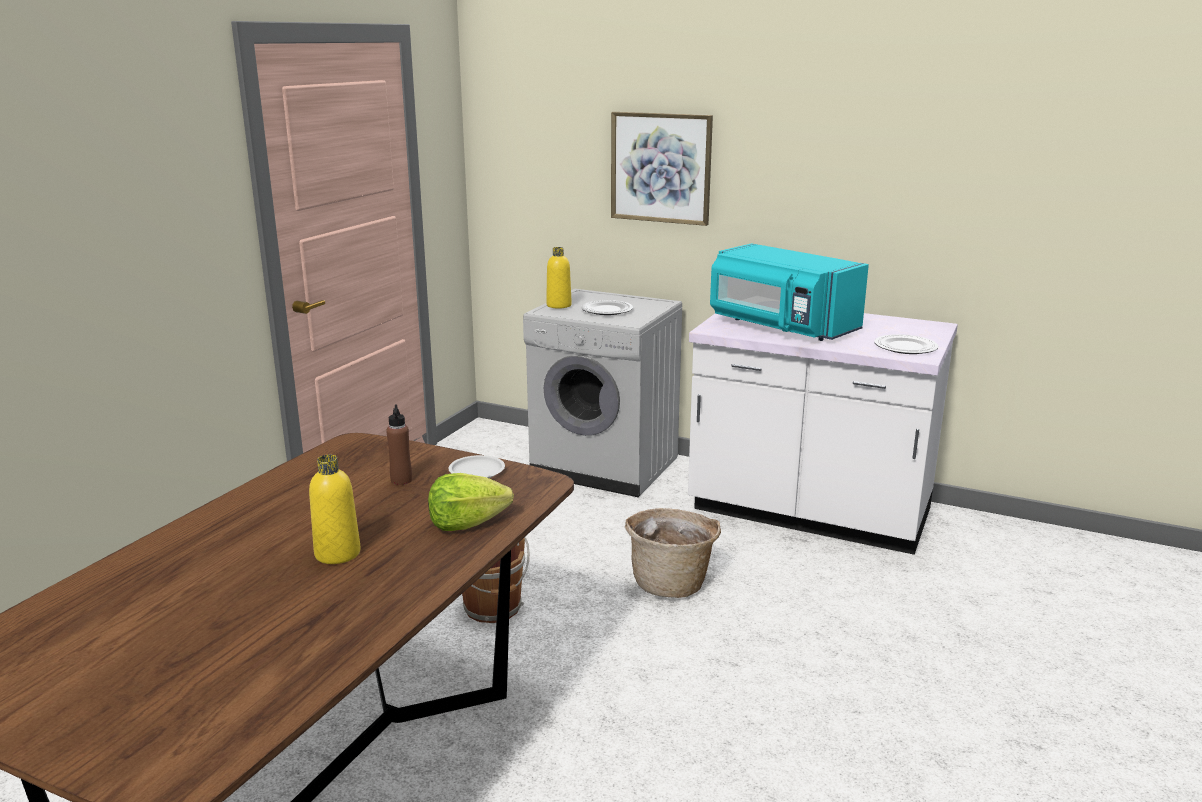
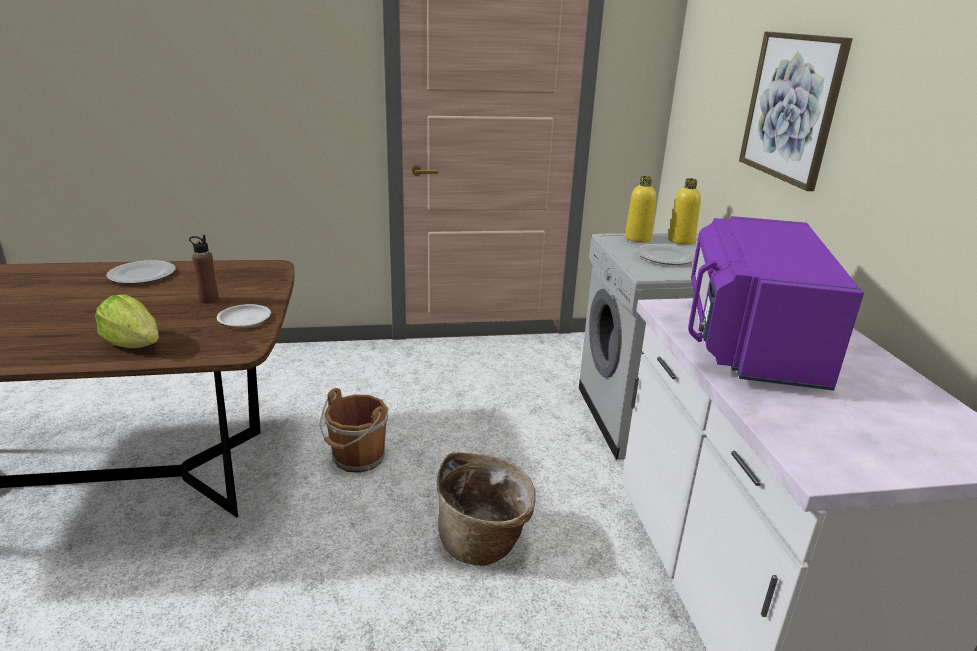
camera: 55 degrees right, 5 degrees up
yellow bottle [309,455,361,564] -> yellow bottle moved to [668,178,701,245]
turquoise microwave [710,243,869,341] -> purple microwave [688,216,864,391]
plate [874,334,939,354] -> plate moved to [106,260,176,284]

